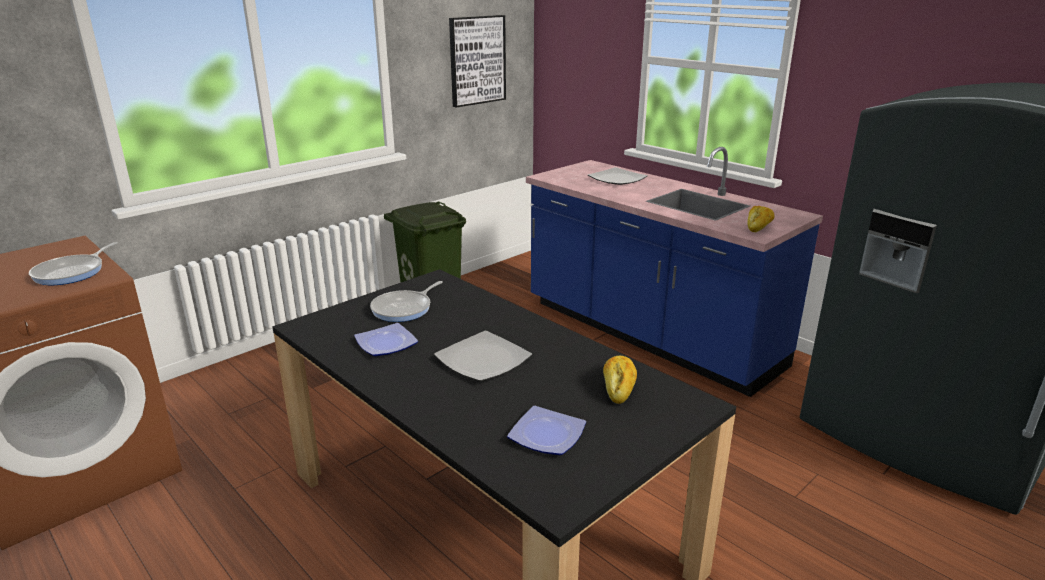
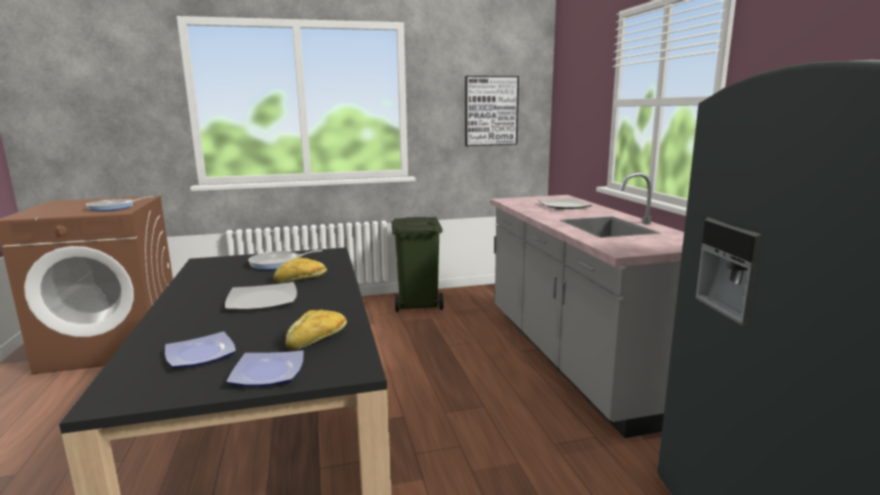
camera: 30 degrees right, 10 degrees down
plate [354,323,418,356] -> plate moved to [226,350,304,387]
blue counter [526,147,823,397] -> grey counter [491,172,684,438]
bread [747,206,775,232] -> bread moved to [273,257,327,283]

